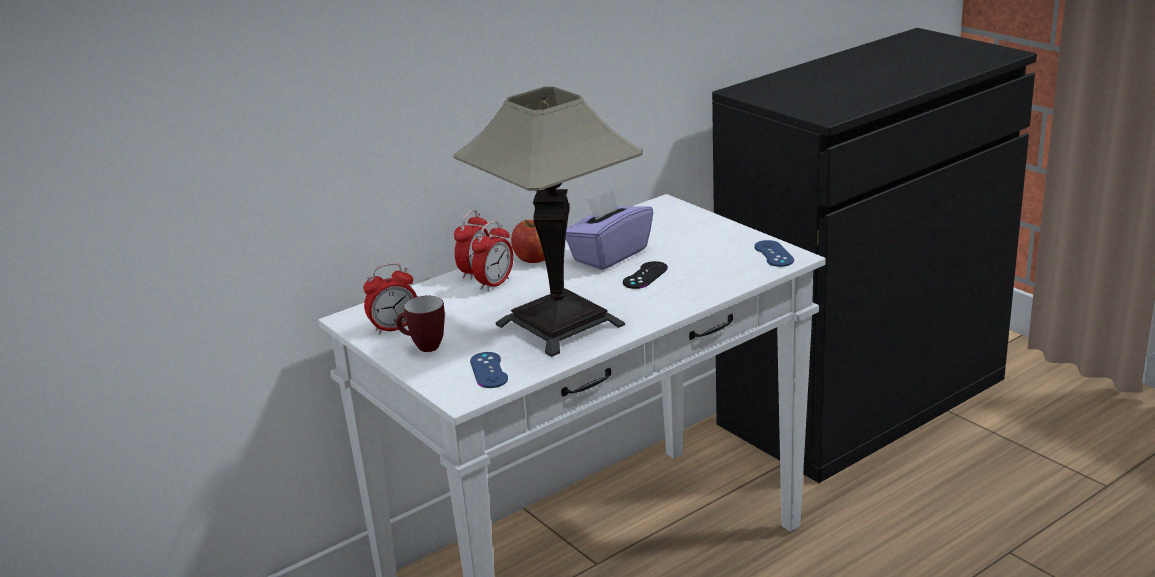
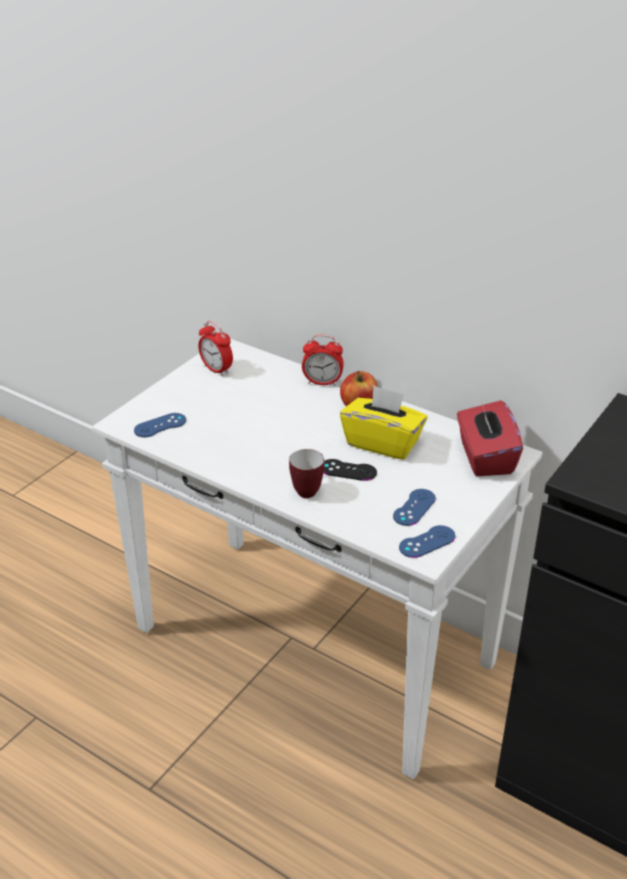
camera: 70 degrees right, 10 degrees up
mug [396,295,445,352] -> mug moved to [289,449,324,498]
table lamp [453,87,643,357] -> none
alarm clock [472,221,514,292] -> none
purple tissue box [565,189,653,270] -> yellow tissue box [340,385,427,460]
none -> blue game controller [393,489,436,526]
none -> red tissue box [457,398,523,476]

